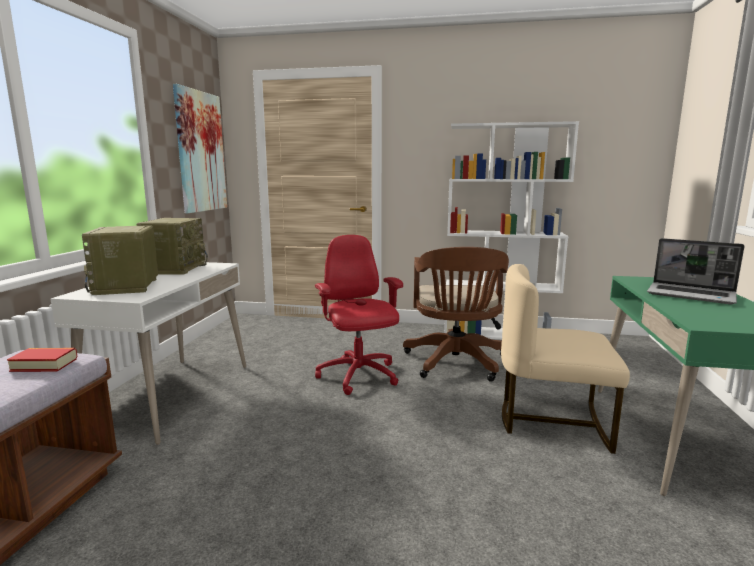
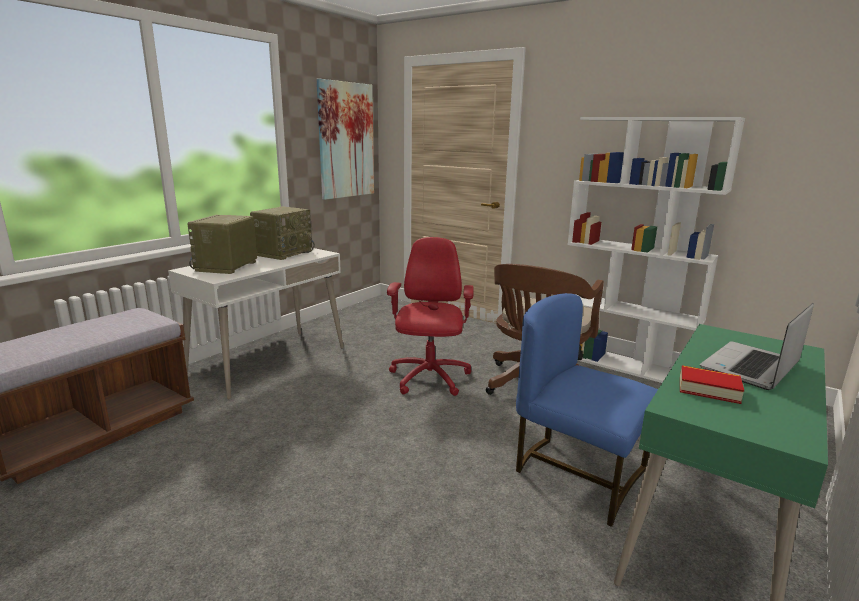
camera: 25 degrees right, 5 degrees up
book [7,348,77,372] -> book moved to [680,365,744,404]
beige chair [501,264,630,454] -> blue chair [516,293,658,527]
laptop [647,238,745,304] -> laptop turned 75 degrees clockwise [700,303,814,390]

